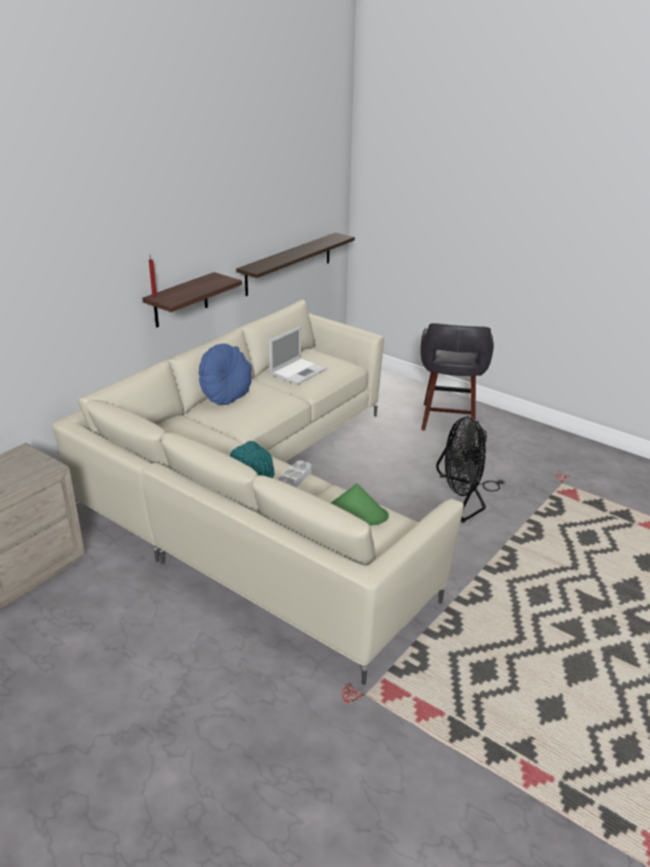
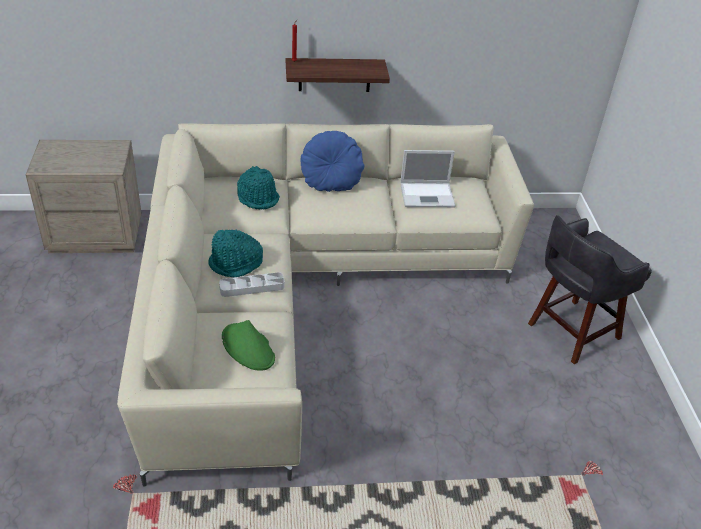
camera: 45 degrees right, 10 degrees up
shelf [236,233,355,296] -> none
black fan [436,416,505,523] -> none
none -> turquoise hat [237,166,279,210]

